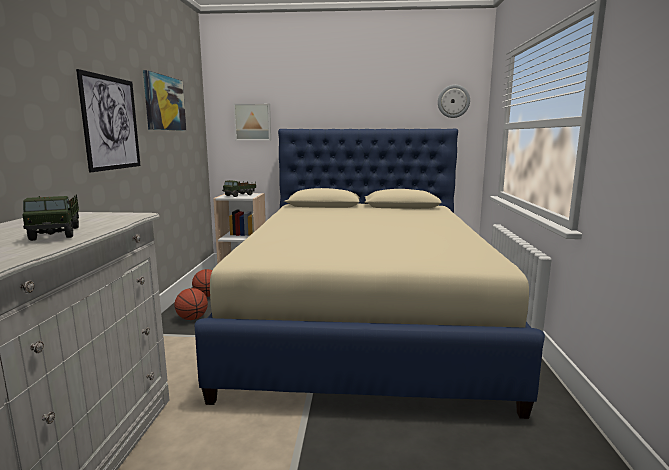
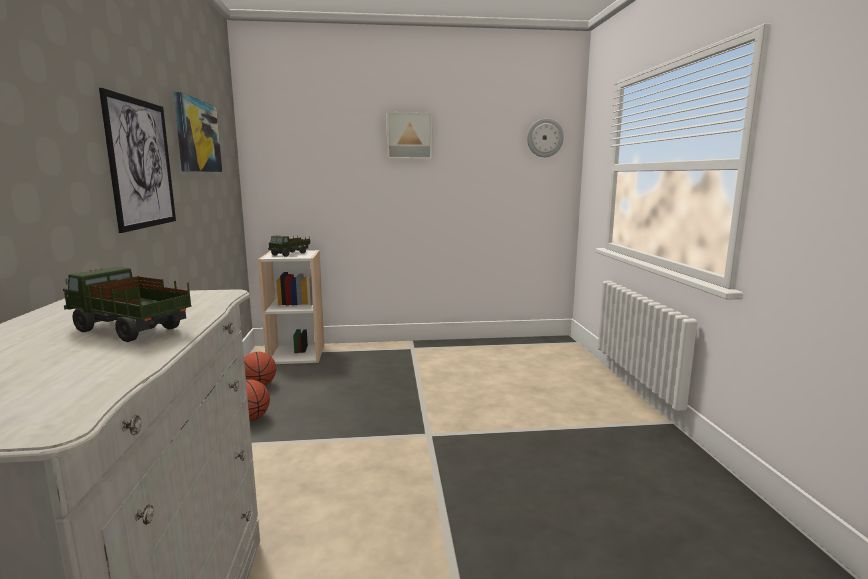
camera: 10 degrees left, 0 degrees up
toy truck [22,194,79,241] -> toy truck turned 150 degrees clockwise [63,266,192,342]
beige bed [195,129,545,419] -> none
picture [233,103,271,140] -> picture moved to [387,112,432,159]

